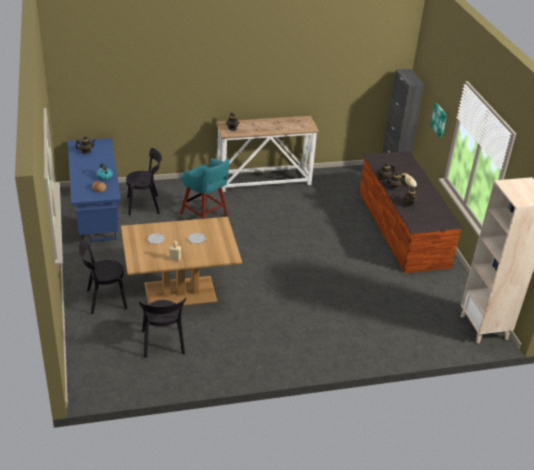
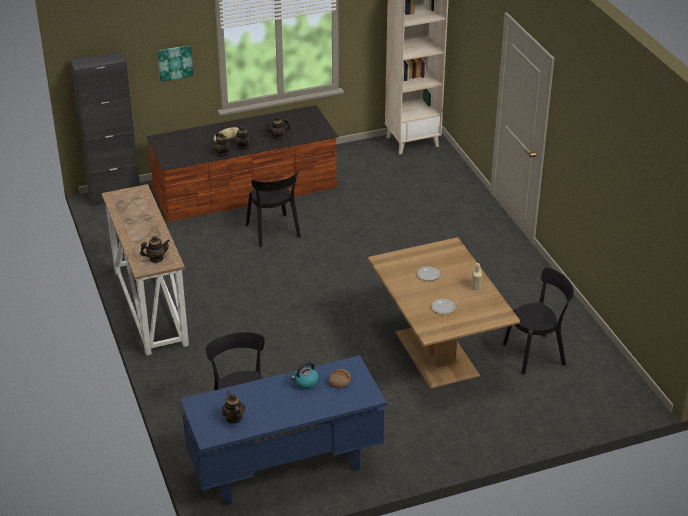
camera: 95 degrees left, 0 degrees up
black chair [79,237,128,315] -> black chair moved to [246,170,301,247]
turquoise stool [180,158,229,219] -> none

